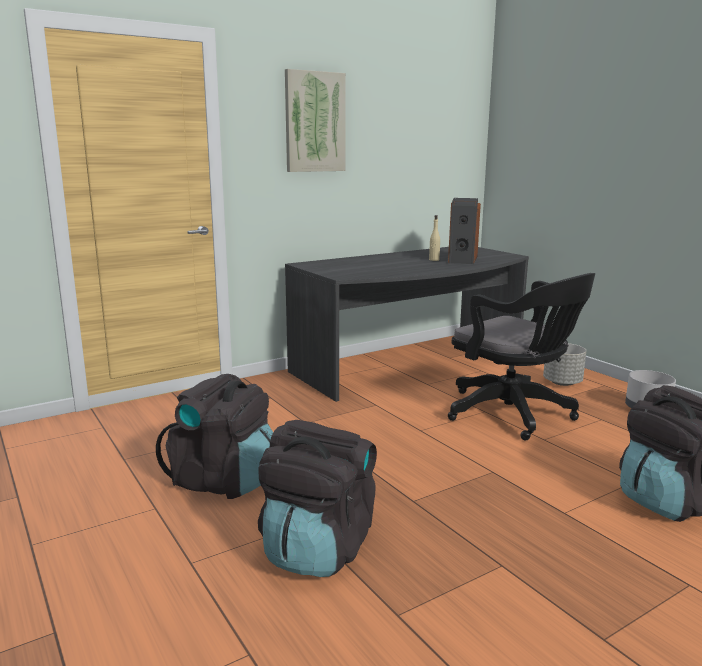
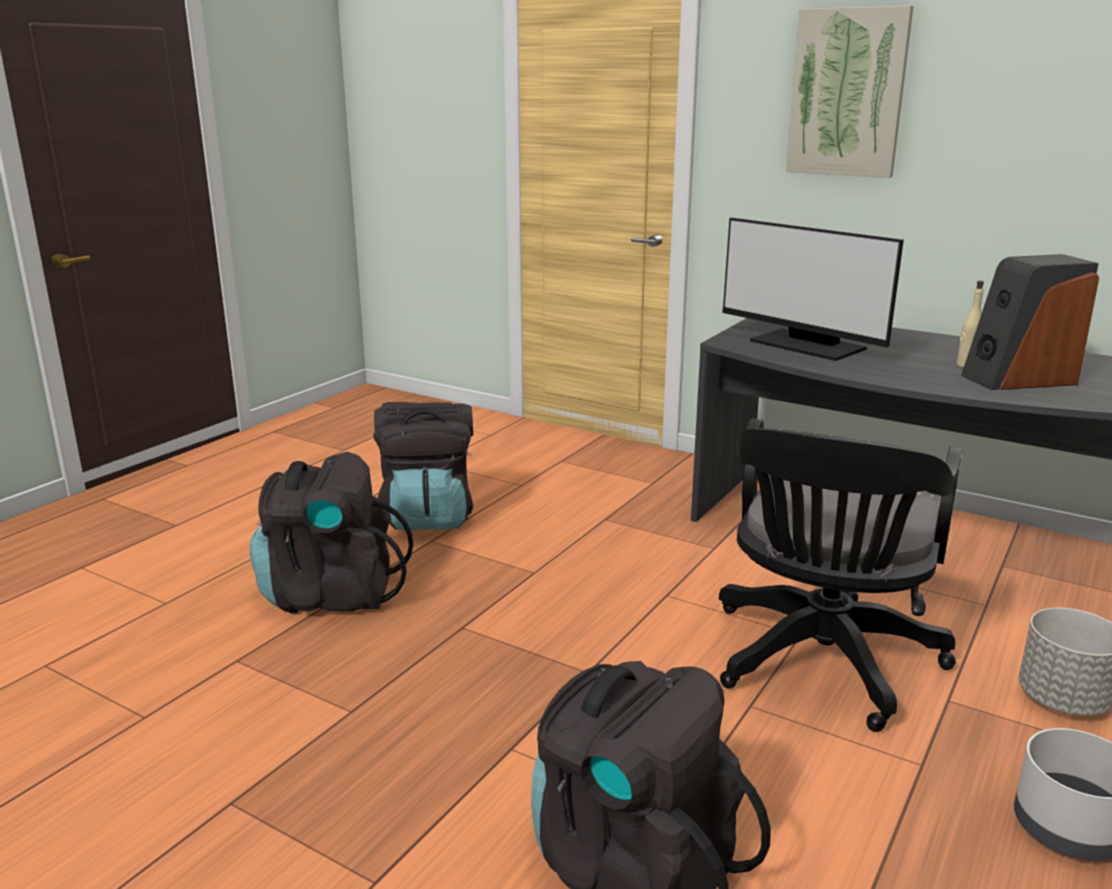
camera: 65 degrees right, 5 degrees up
none -> monitor [722,218,904,361]

